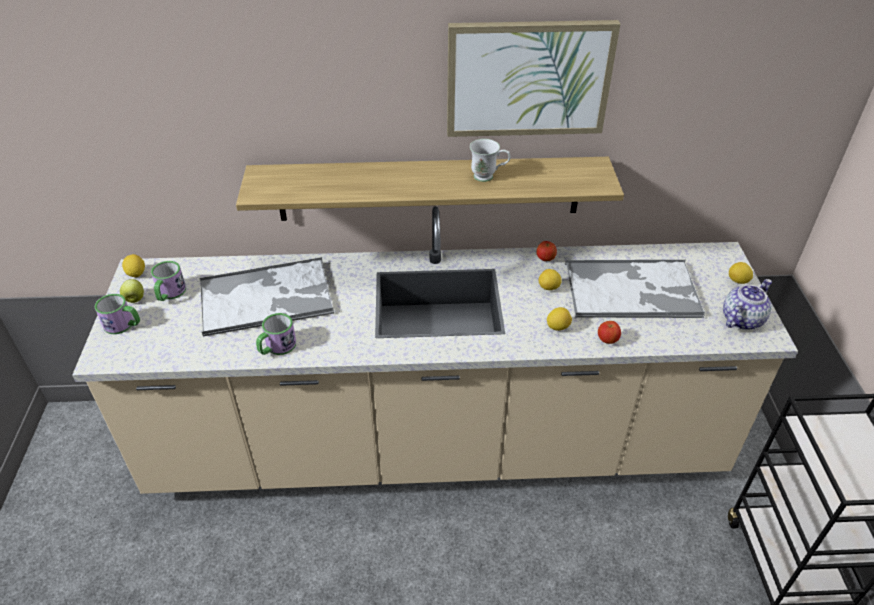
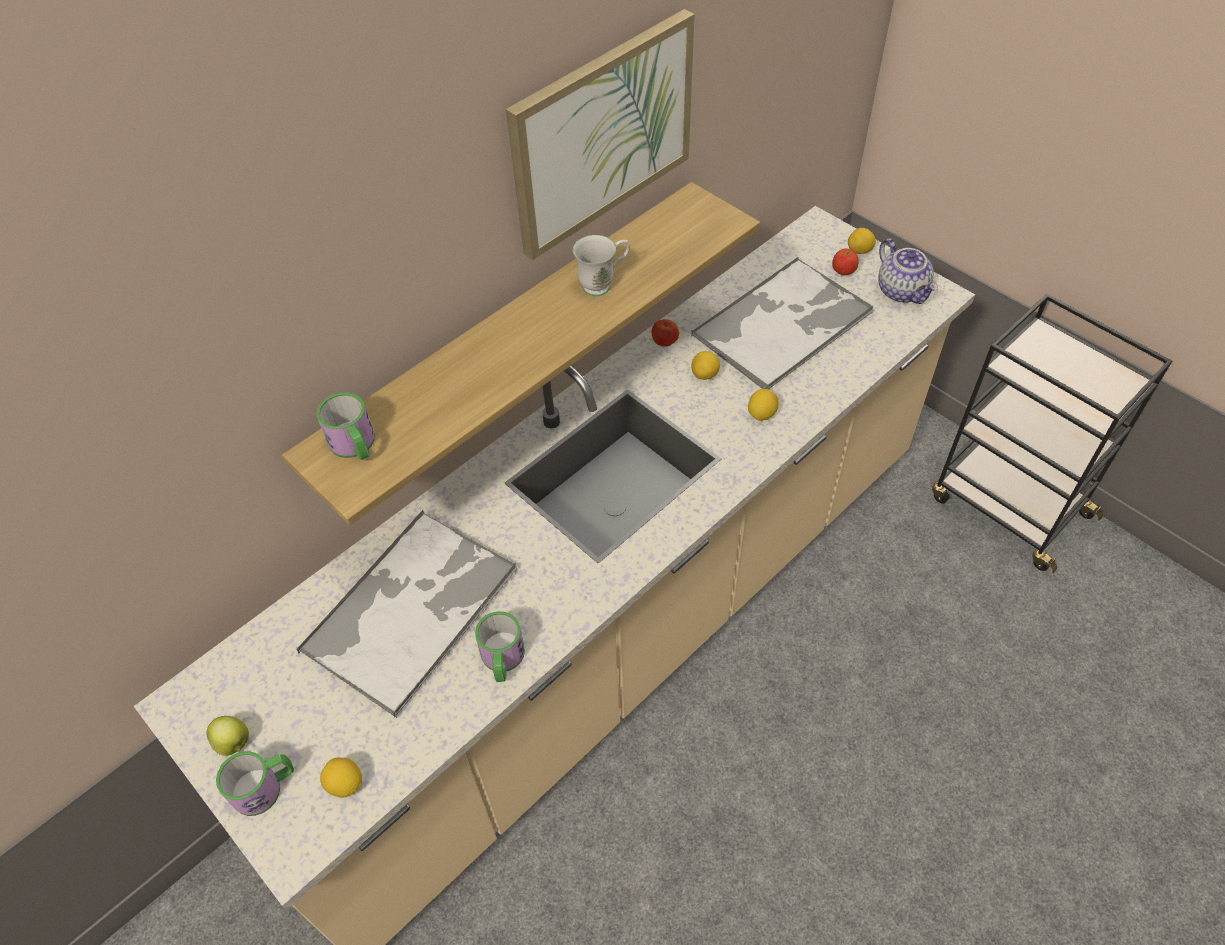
camera: 40 degrees left, 10 degrees up
lemon [122,254,145,277] -> lemon moved to [320,758,362,798]
mug [151,261,186,301] -> mug moved to [317,392,375,460]
apple [598,321,621,344] -> apple moved to [832,248,858,275]
teapot [723,279,772,330] -> teapot turned 150 degrees clockwise [878,239,938,304]

